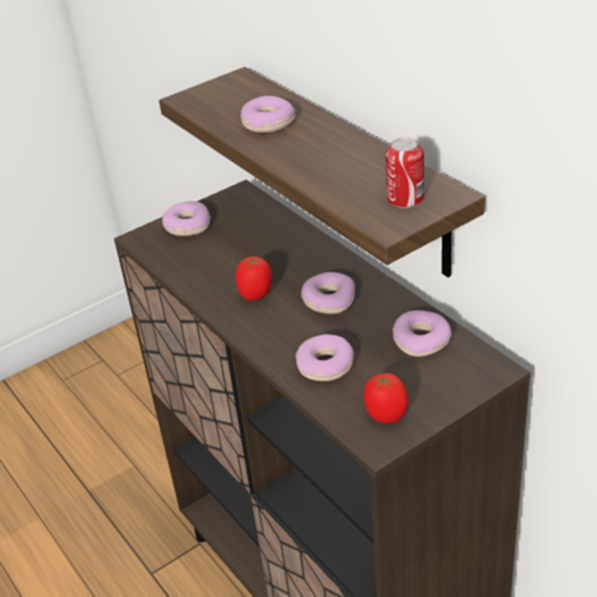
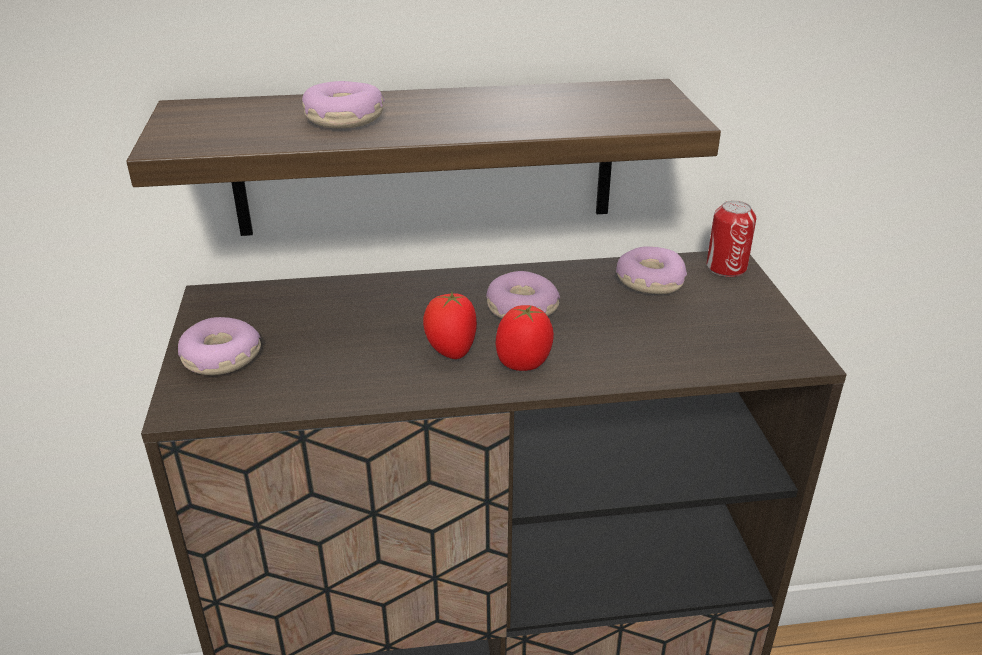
camera: 65 degrees left, 5 degrees down
donut [295,334,354,381] -> none
tomato [363,373,408,423] -> tomato moved to [495,305,554,371]
can [385,137,424,208] -> can moved to [707,200,756,277]

